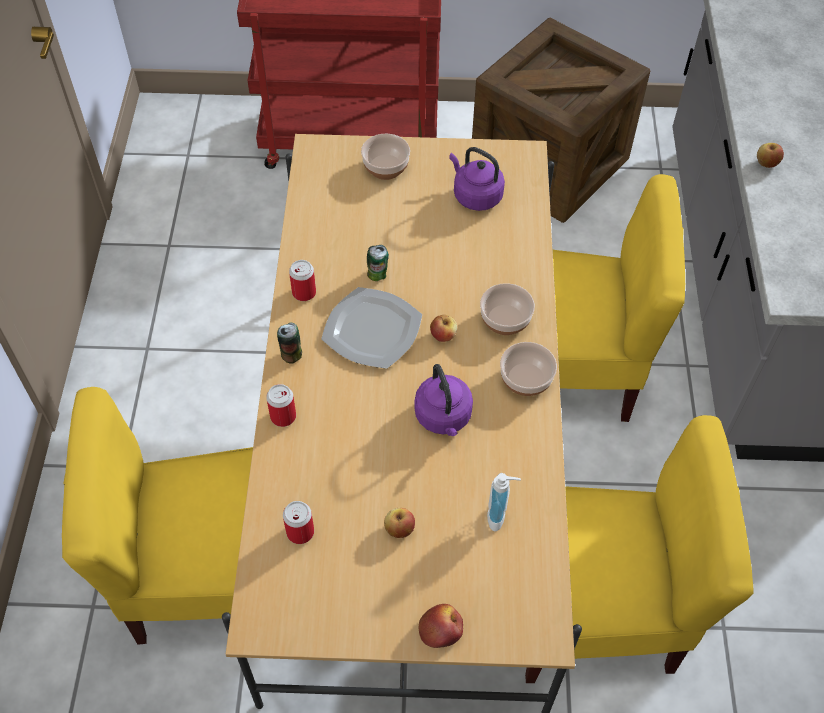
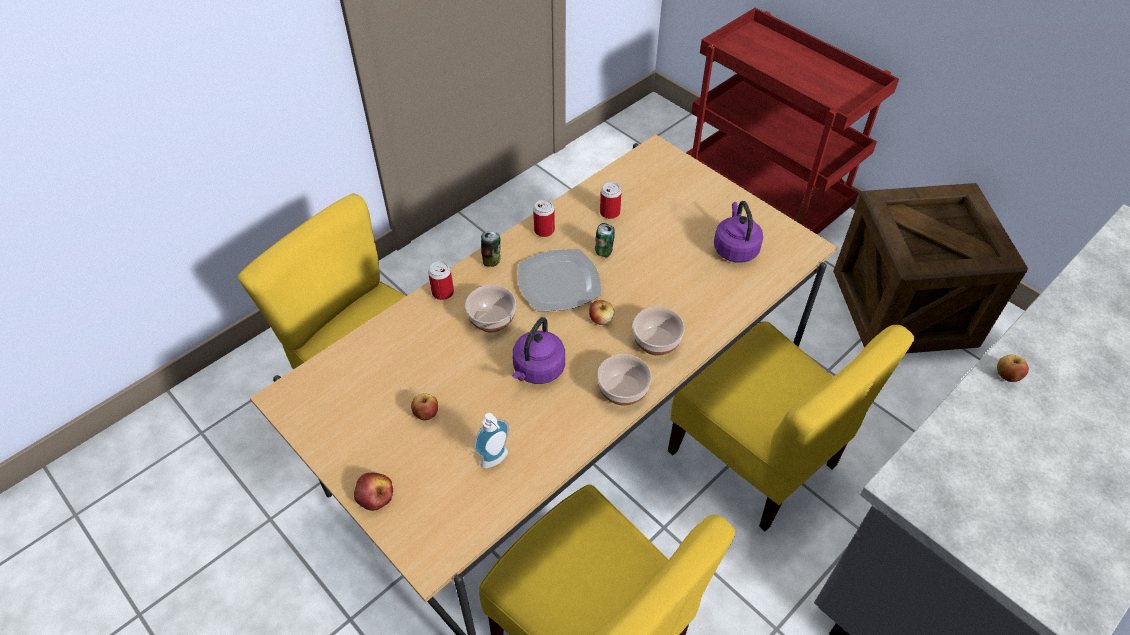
camera: 45 degrees right, 5 degrees down
can [283,501,314,544] -> can moved to [600,182,622,219]
bowl [361,134,410,180] -> bowl moved to [465,285,516,333]

